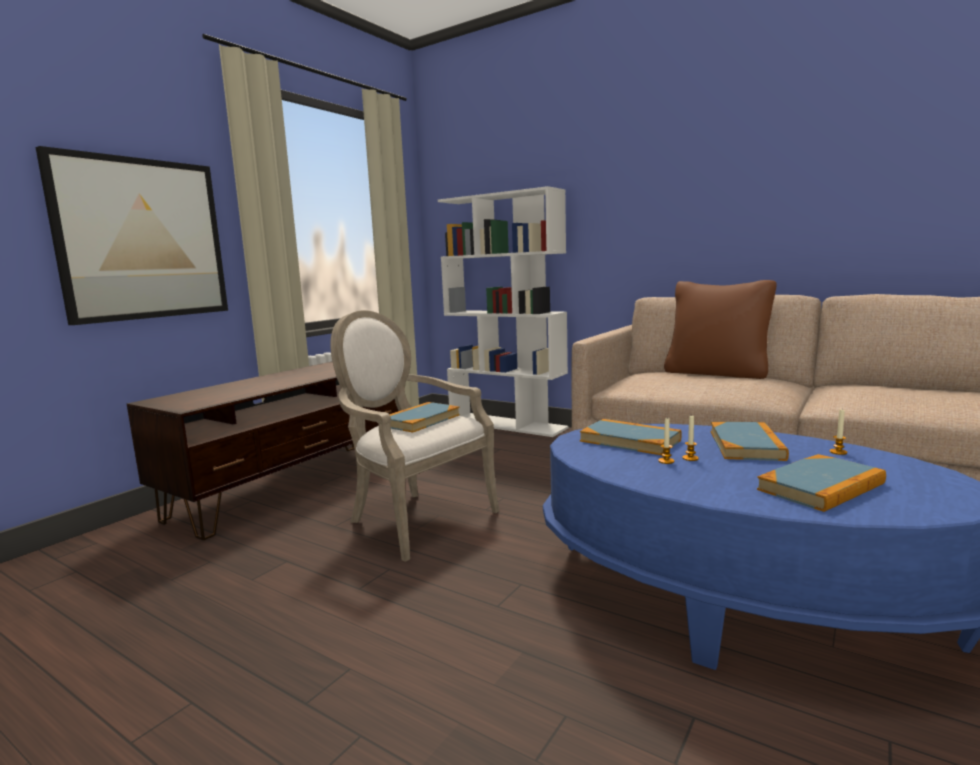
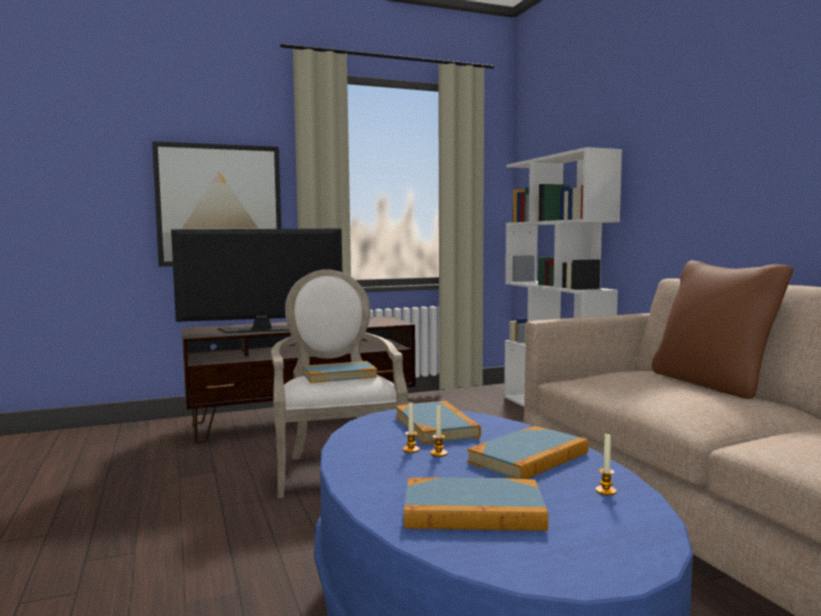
camera: 35 degrees right, 5 degrees down
none -> television [171,229,342,333]

